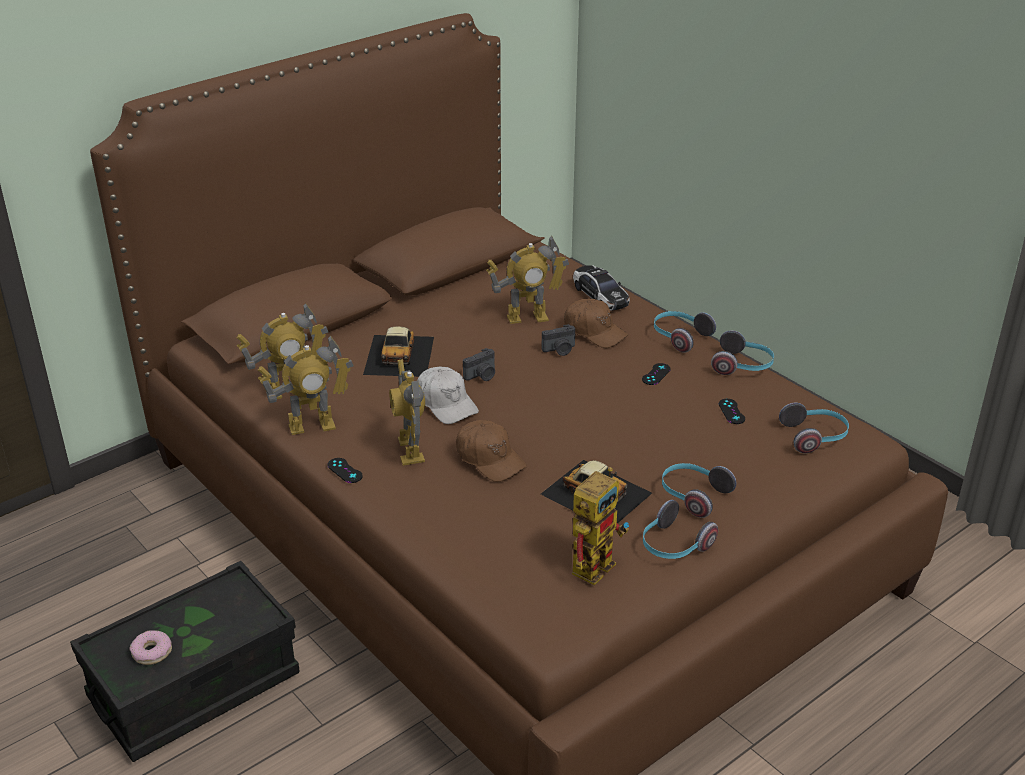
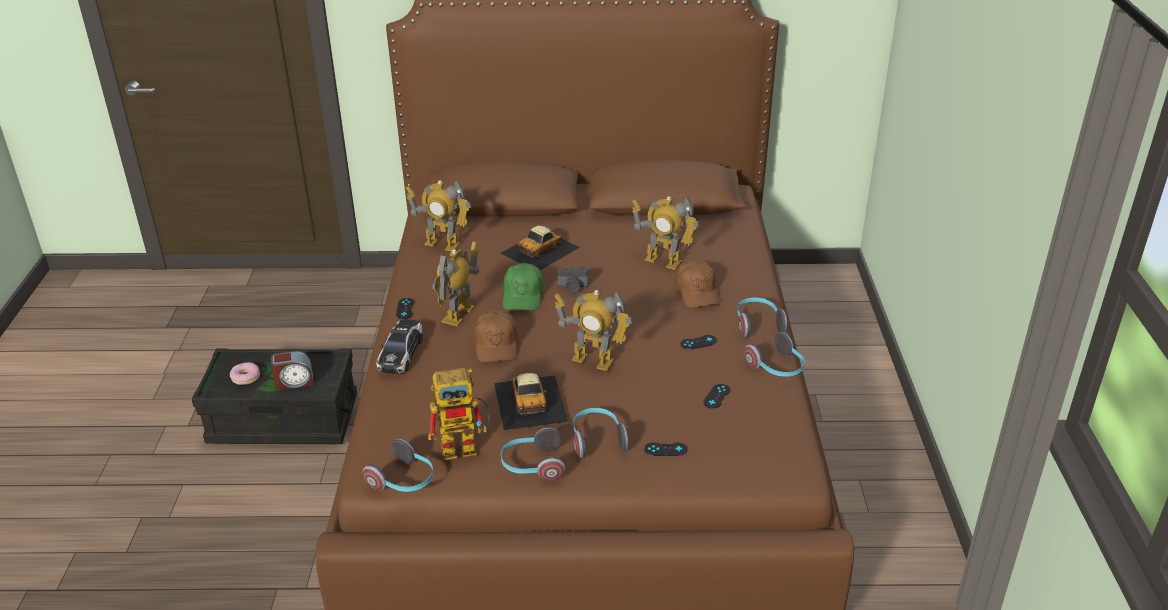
camera: 40 degrees right, 0 degrees up
toy robot [258,335,354,435] -> toy robot moved to [554,289,633,371]
white cap [417,366,479,424] -> green cap [503,263,544,311]
camera [542,324,575,356] -> none
toy car [573,265,630,311] -> toy car moved to [376,319,423,374]
headphones [779,402,849,453] -> headphones moved to [362,439,433,492]
none -> alarm clock [271,351,313,391]
none -> black game controller [644,442,687,456]

